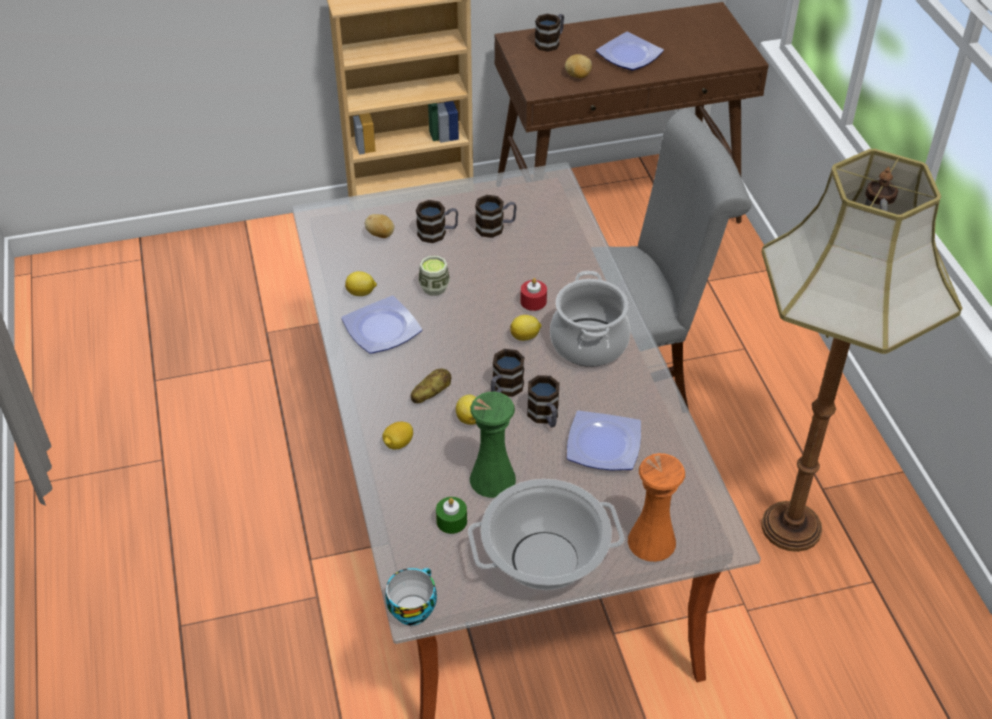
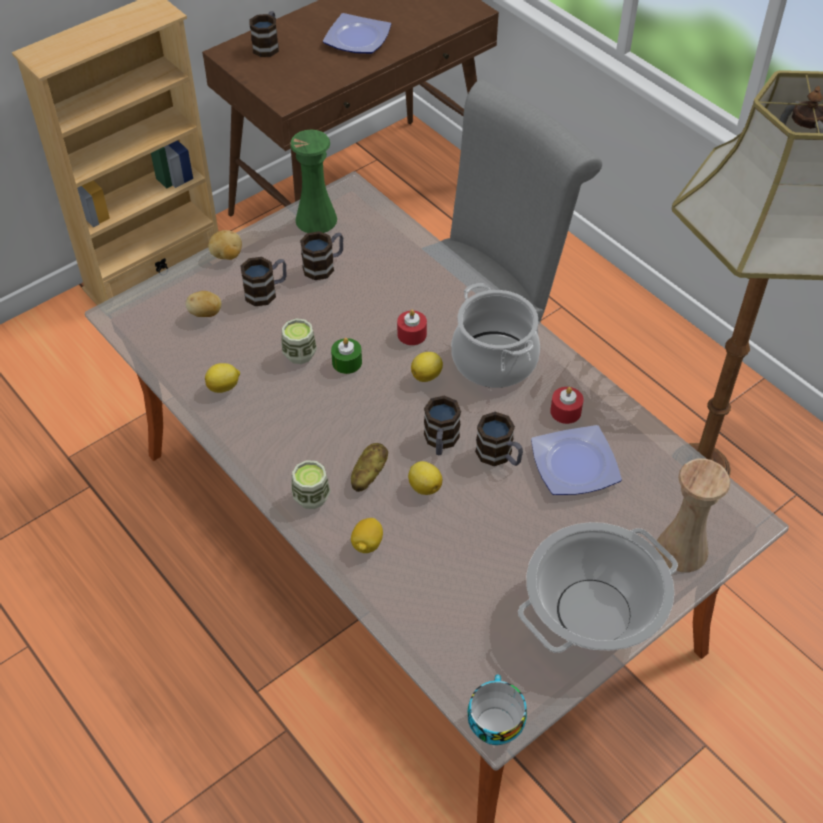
camera: 25 degrees left, 5 degrees up
plate [341,296,422,354] -> none
green candle [436,497,467,534] -> green candle moved to [331,338,362,374]
green vase [470,392,516,498] -> green vase moved to [290,130,337,233]
potato [565,54,592,78] -> potato moved to [208,230,242,260]
orange vase [628,453,685,562] -> beige vase [655,458,730,572]
none -> cup [291,460,331,509]
none -> red candle [550,387,584,424]

